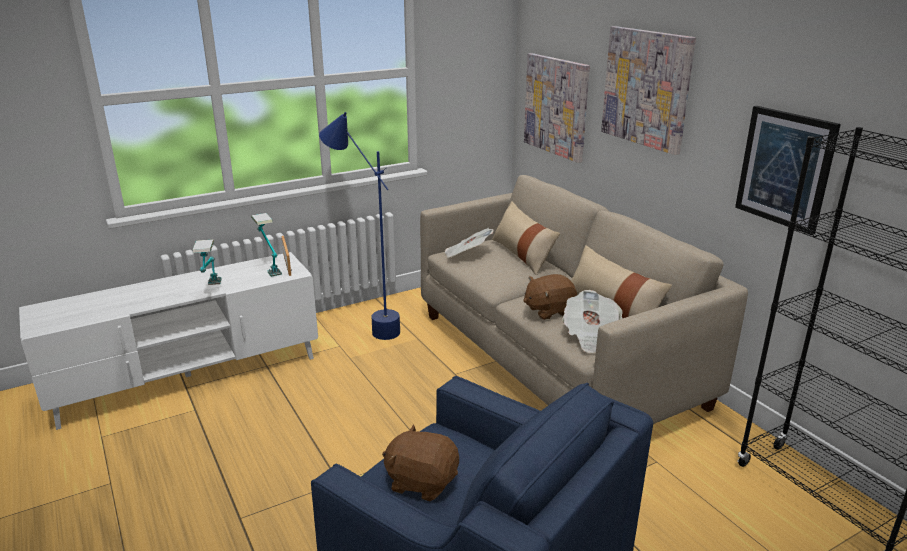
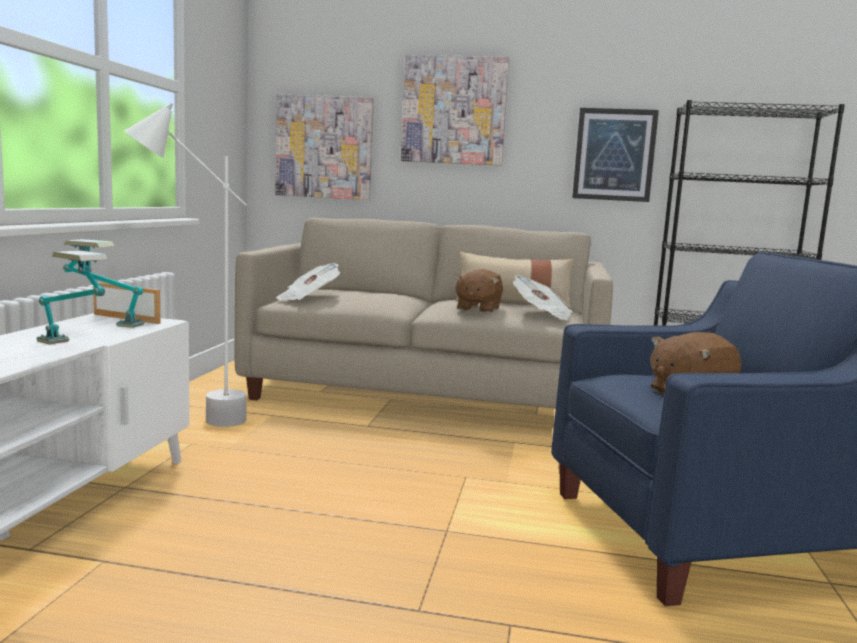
camera: 50 degrees left, 15 degrees down
blue floor lamp [319,112,400,340] -> white floor lamp [124,103,246,427]
beige pillow [492,201,560,276] -> none

